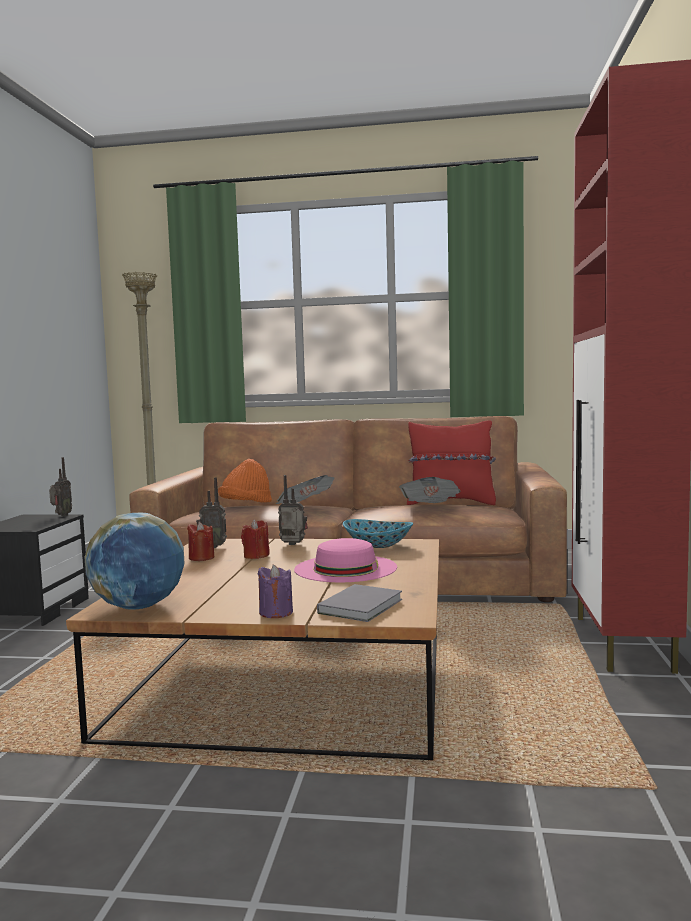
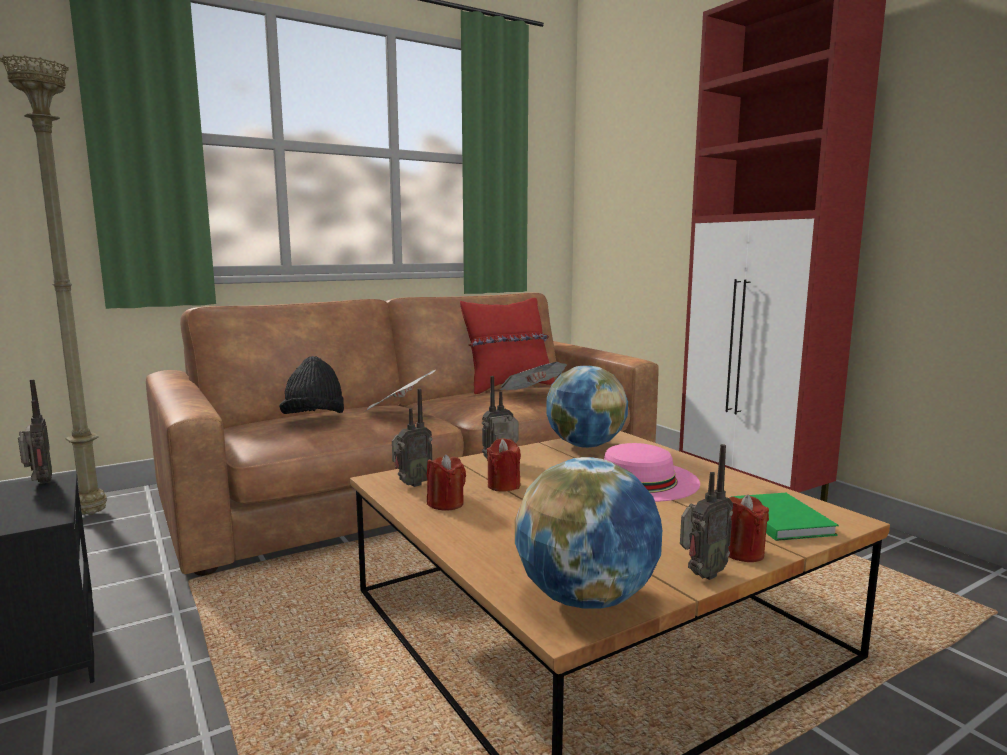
camera: 40 degrees left, 5 degrees up
orange hat [218,459,272,503] -> black hat [279,356,344,414]
purple candle [258,565,293,618] -> red candle [728,495,769,562]
grey book [317,584,402,622] -> green book [731,493,839,541]
bowl [343,519,413,548] -> globe [546,366,628,448]
none -> radio [680,444,733,580]

